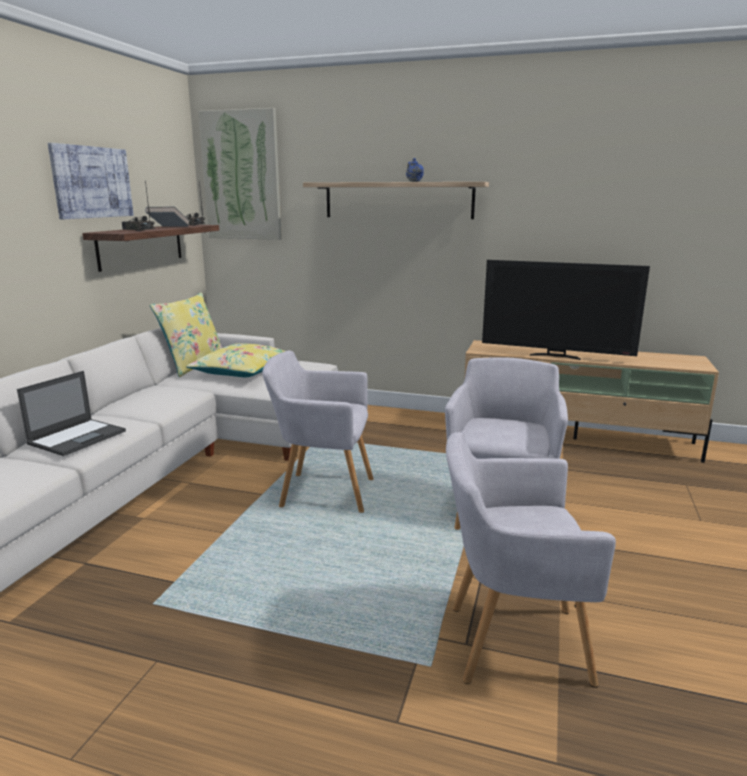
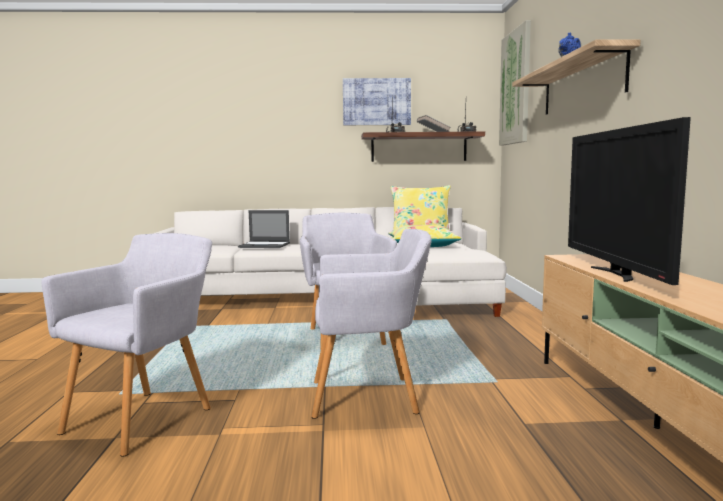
camera: 70 degrees right, 10 degrees down
grey armchair [446,432,616,688] -> grey armchair turned 45 degrees clockwise [42,233,212,457]

